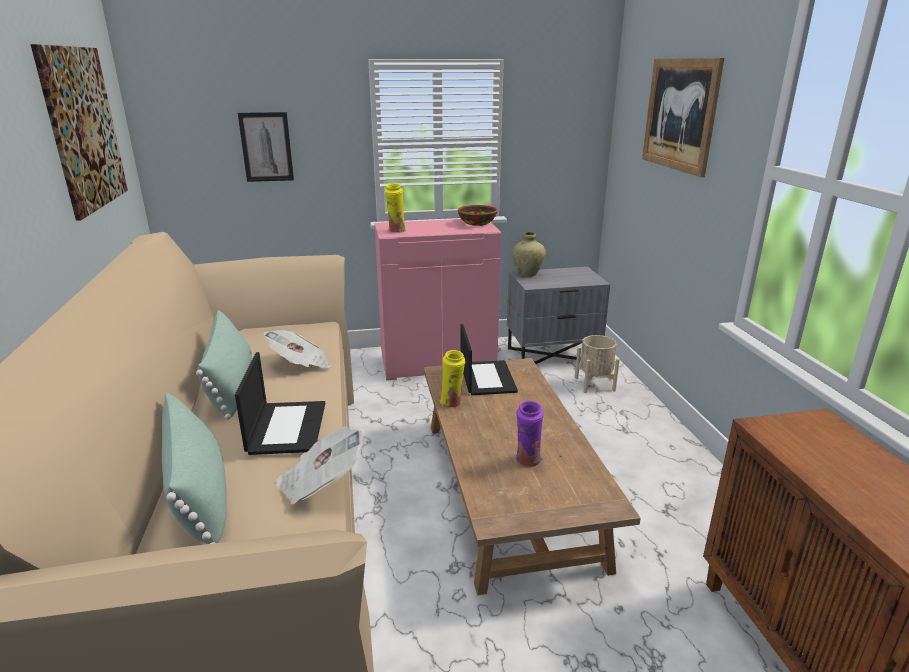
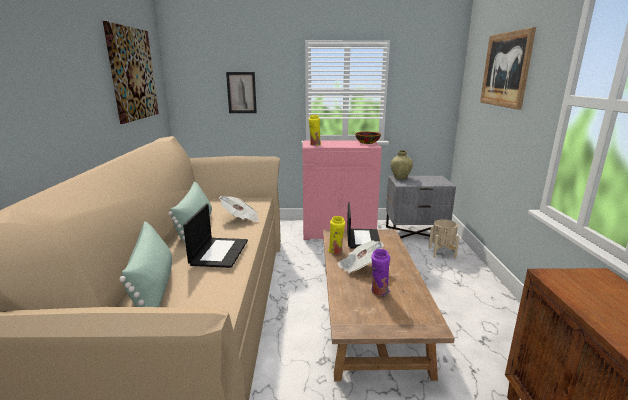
camera: 10 degrees right, 5 degrees down
newspaper [276,426,364,505] -> newspaper moved to [337,240,384,273]

